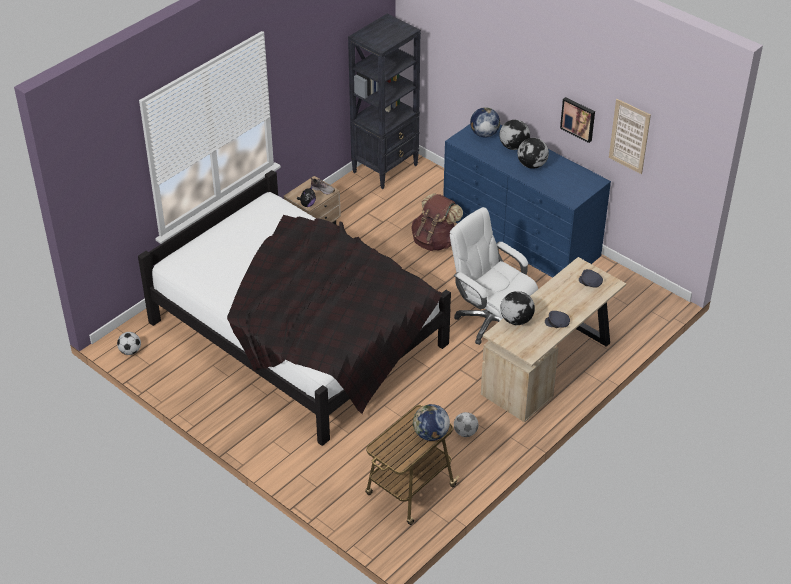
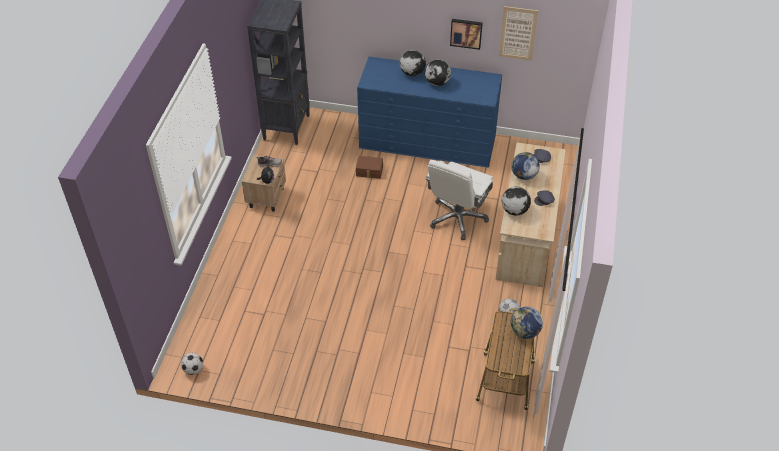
camera: 30 degrees left, 5 degrees up
black bed [138,170,451,446] -> none
brown backpack [411,193,463,251] -> brown storage box [356,156,383,179]
white office chair [450,207,538,345] -> white office chair turned 75 degrees counterclockwise [425,160,494,240]
globe [470,107,500,138] -> globe moved to [511,152,540,180]

